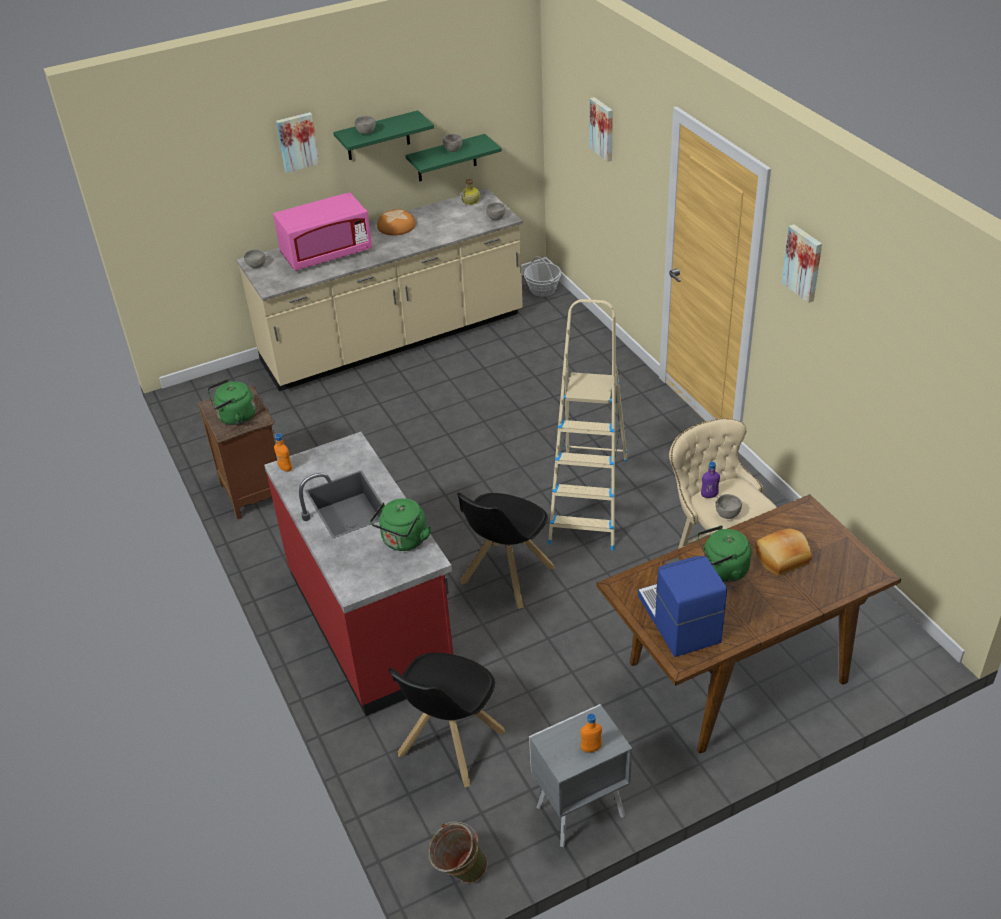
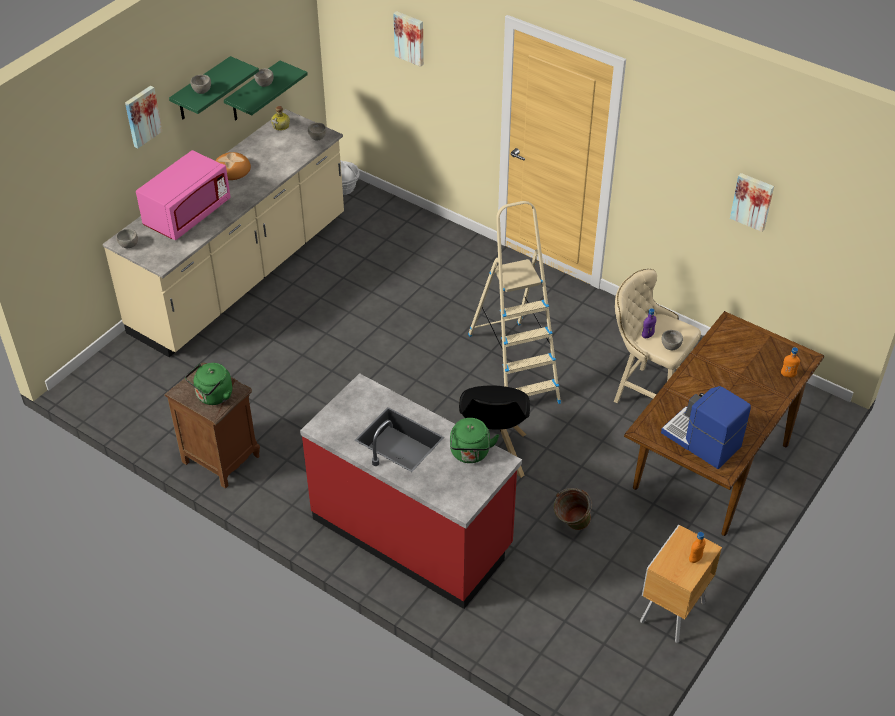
camera: 30 degrees left, 5 degrees up
orange bottle [274,433,292,472] -> orange bottle moved to [781,347,800,378]
black chair [388,653,506,788] -> none
green bucket [428,822,488,883] -> green bucket moved to [554,488,592,530]
grey nightstand [529,704,632,847] -> brown nightstand [640,525,722,643]
green kettle [697,525,751,582] -> none
bread [755,529,812,576] -> none
picture [782,224,822,303] -> picture moved to [730,173,774,232]

